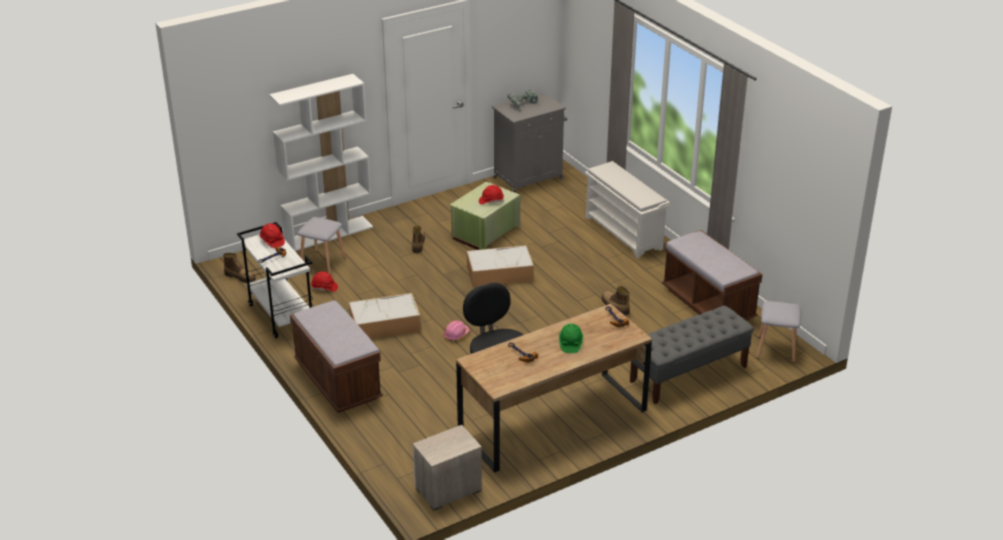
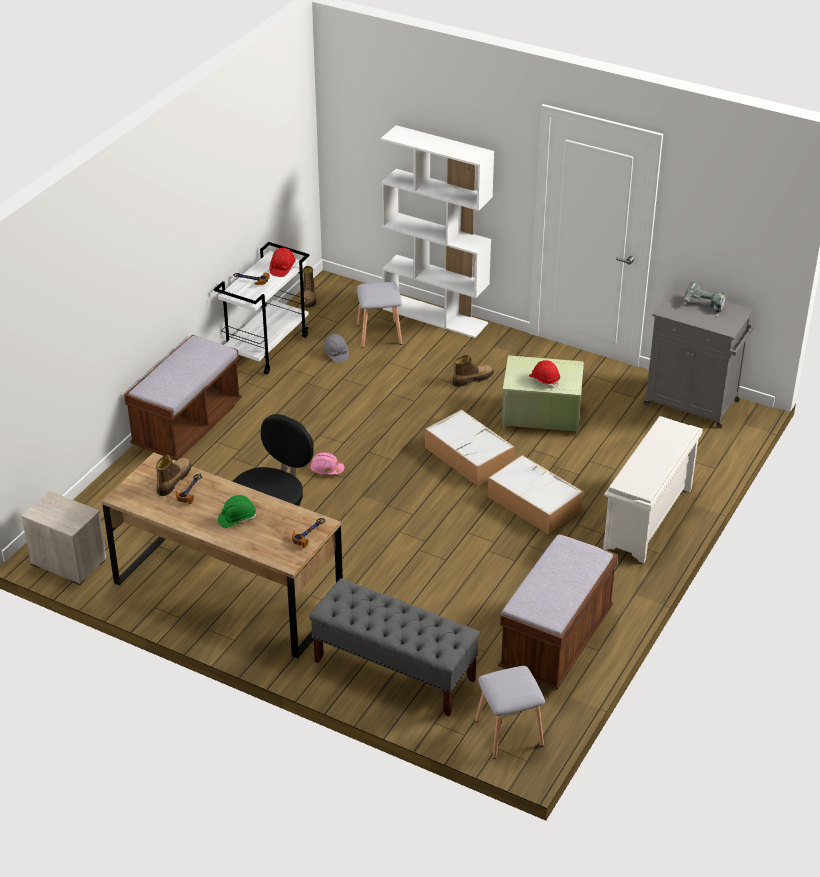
camera: 60 degrees right, 5 degrees up
red hard hat [311,271,338,291] -> grey hard hat [323,334,349,363]
storage box [349,293,421,339] -> storage box moved to [488,455,583,534]
boot [602,286,630,315] -> boot moved to [156,455,191,496]

